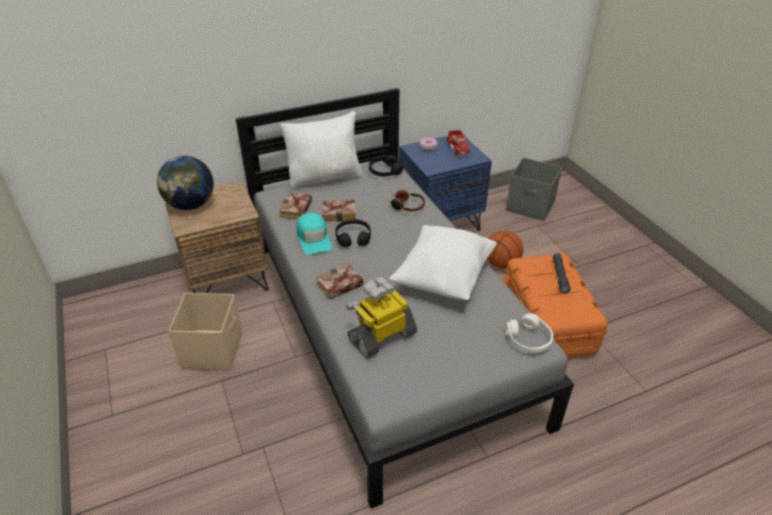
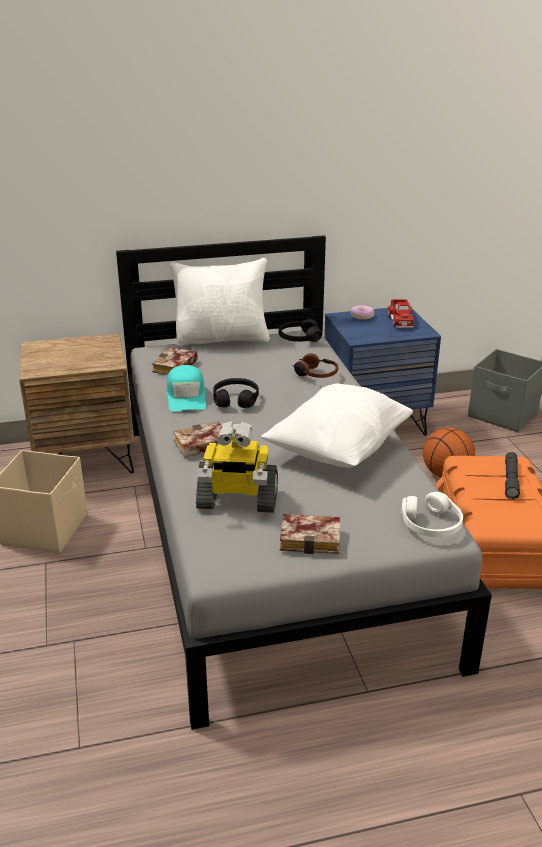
camera: 10 degrees right, 10 degrees down
globe [157,156,214,210] -> none
book [322,200,356,222] -> book moved to [280,514,340,554]
toy robot [346,277,417,358] -> toy robot turned 150 degrees counterclockwise [196,421,278,513]

